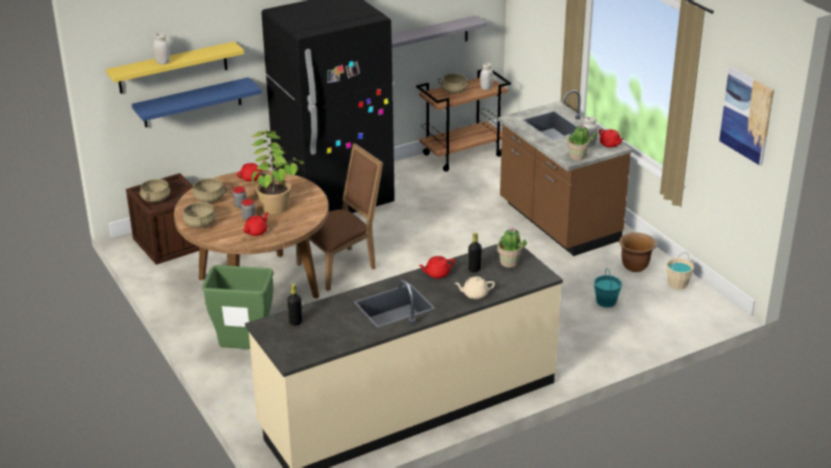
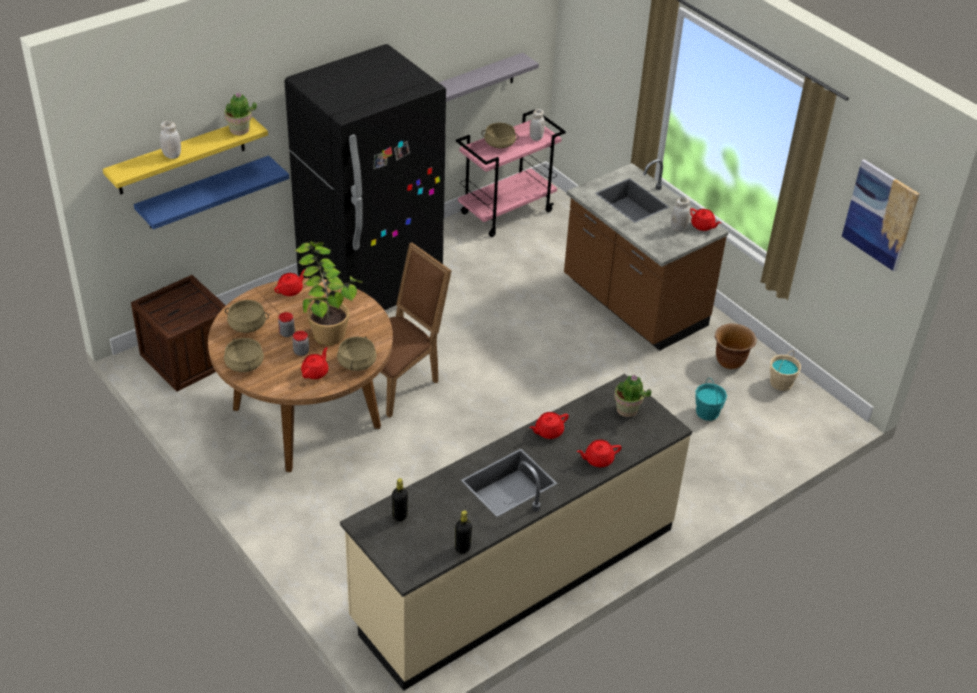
camera: 10 degrees left, 10 degrees up
beige cooking pot [140,179,171,202] -> beige cooking pot moved to [337,336,377,371]
green trash can [202,265,274,349] -> none
brown cart [416,69,511,172] -> pink cart [456,109,566,237]
beige teapot [455,276,495,299] -> red teapot [577,440,621,467]
black bottle [468,233,482,272] -> black bottle moved to [455,510,472,554]
potted plant [567,125,596,160] -> potted plant moved to [224,92,257,135]

